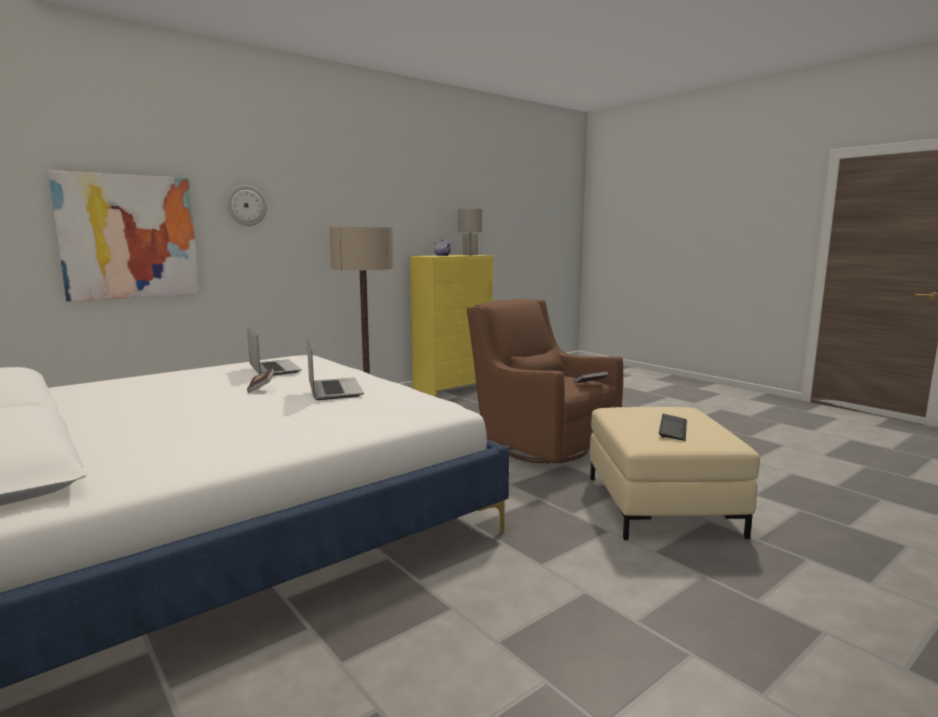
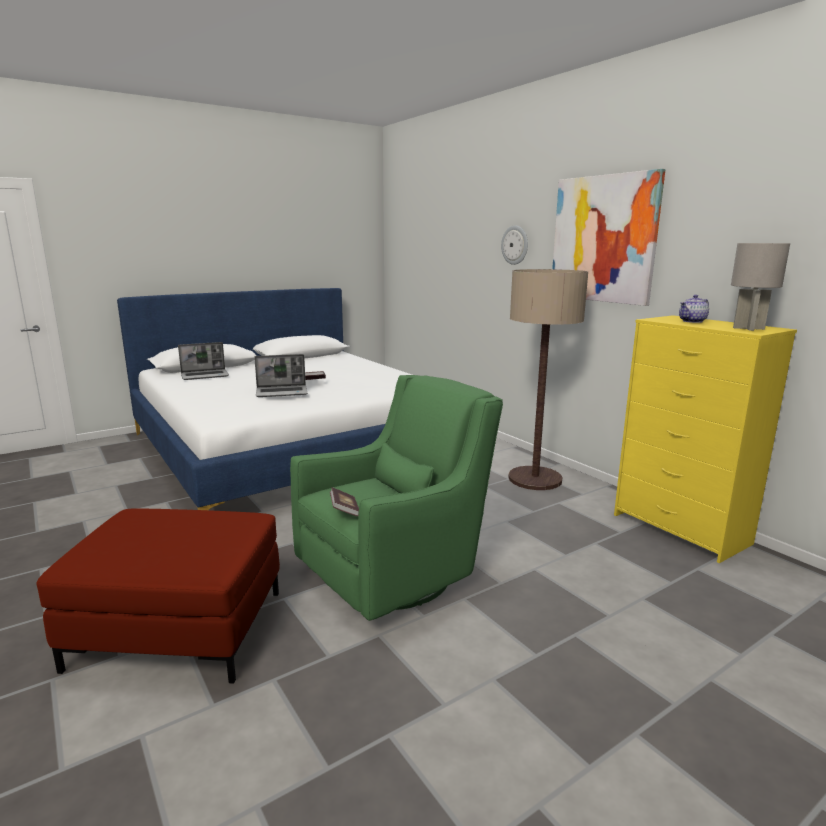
camera: 95 degrees right, 5 degrees up
picture [48,170,200,302] -> picture moved to [552,169,666,306]
laptop [247,327,302,376] -> laptop moved to [178,342,229,380]
brown armchair [467,299,623,464] -> green armchair [290,375,503,621]
beige ottoman [590,407,760,540] -> red ottoman [36,509,280,684]
keyboard [659,414,687,441] -> none

